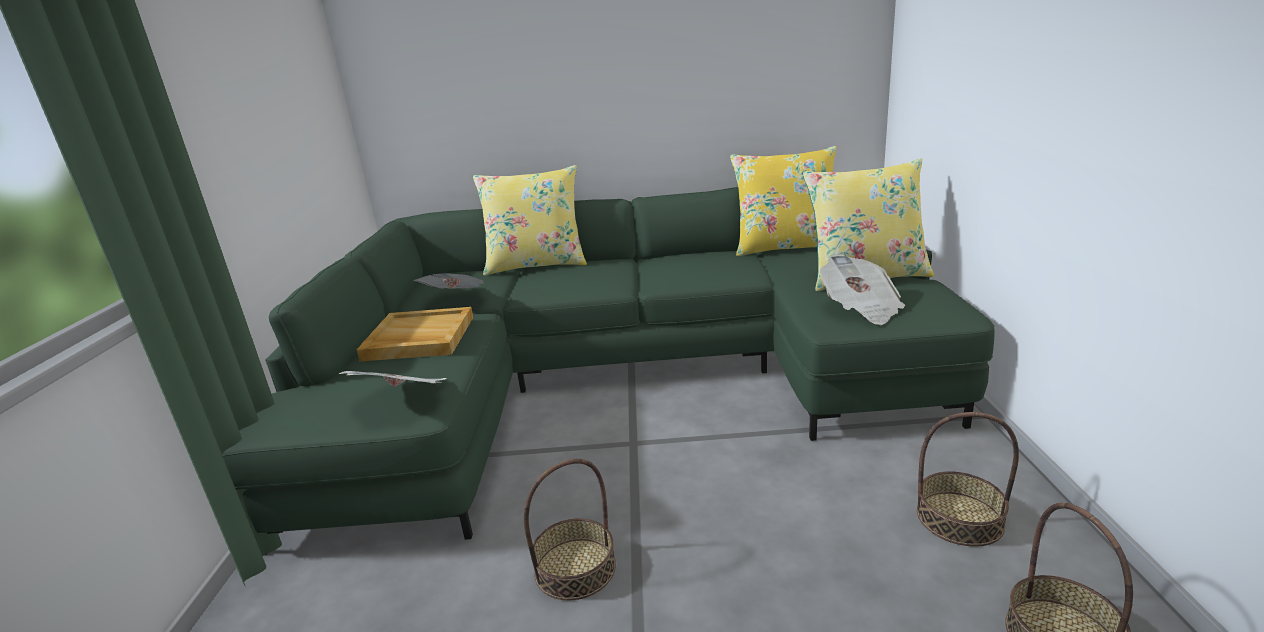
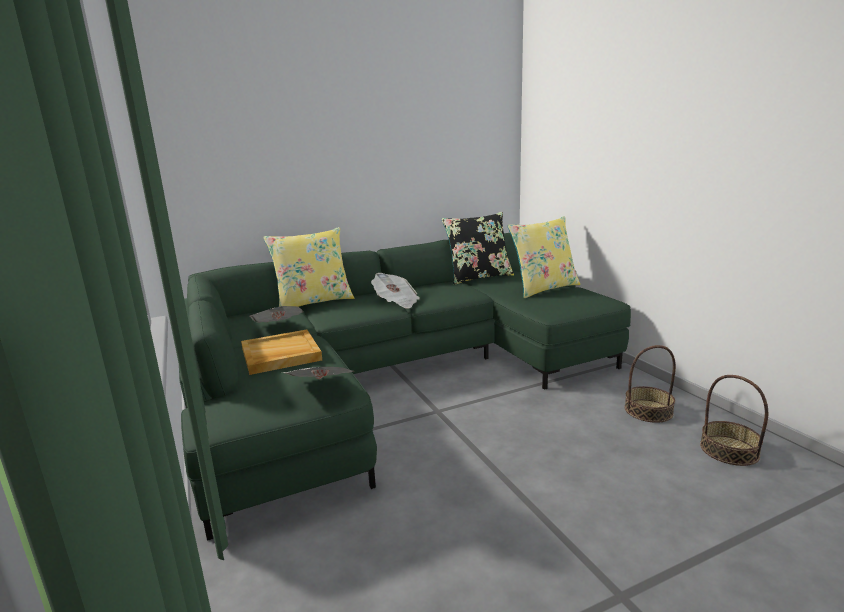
camera: 25 degrees left, 5 degrees down
basket [524,459,616,601] -> none
yellow pillow [730,146,837,256] -> black pillow [442,212,514,284]
newspaper [820,254,905,325] -> newspaper moved to [371,273,420,309]

